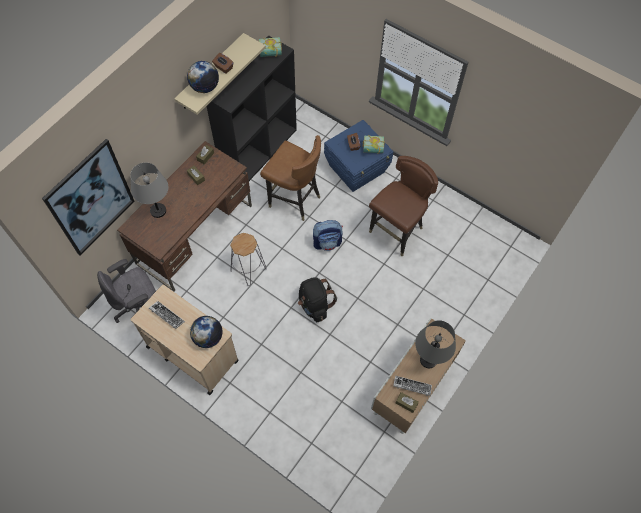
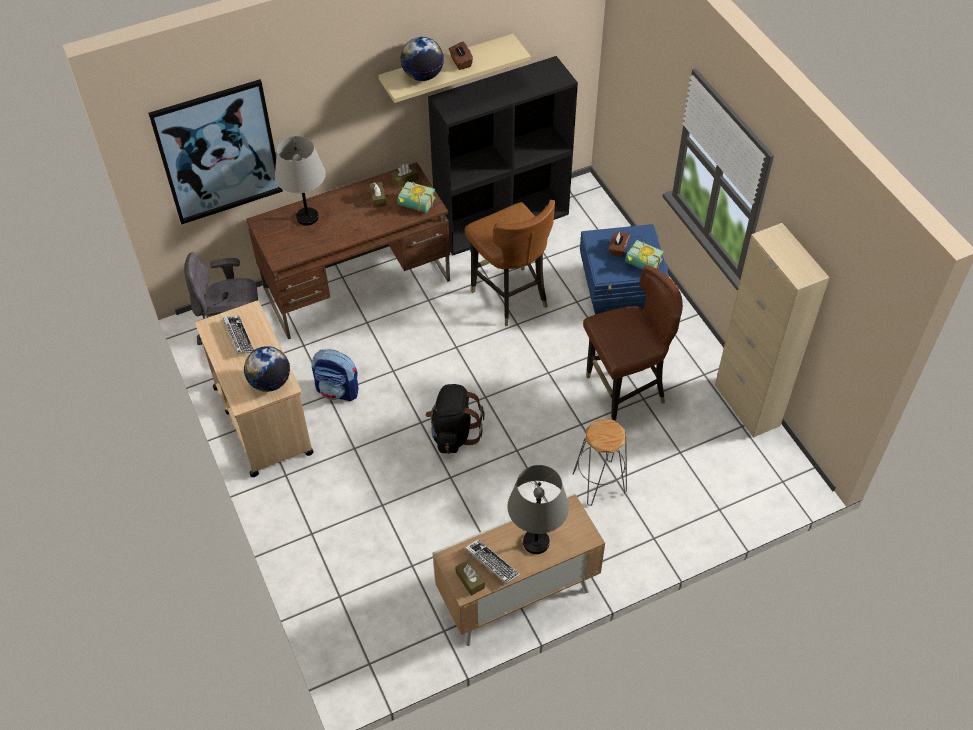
camera: 30 degrees right, 10 degrees down
grey stool [230,233,266,286] -> grey stool moved to [573,419,627,506]
book [259,37,282,57] -> book moved to [398,181,435,213]
backpack [313,220,343,251] -> backpack moved to [312,349,359,401]
none -> beige cabinet [715,223,829,438]

